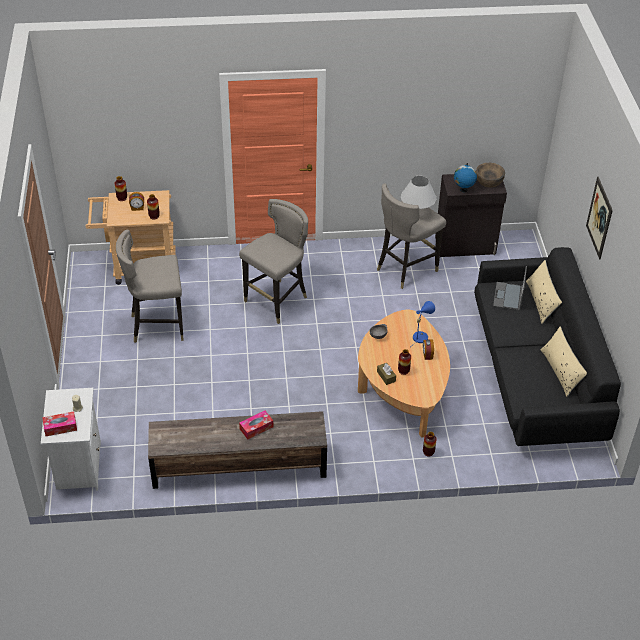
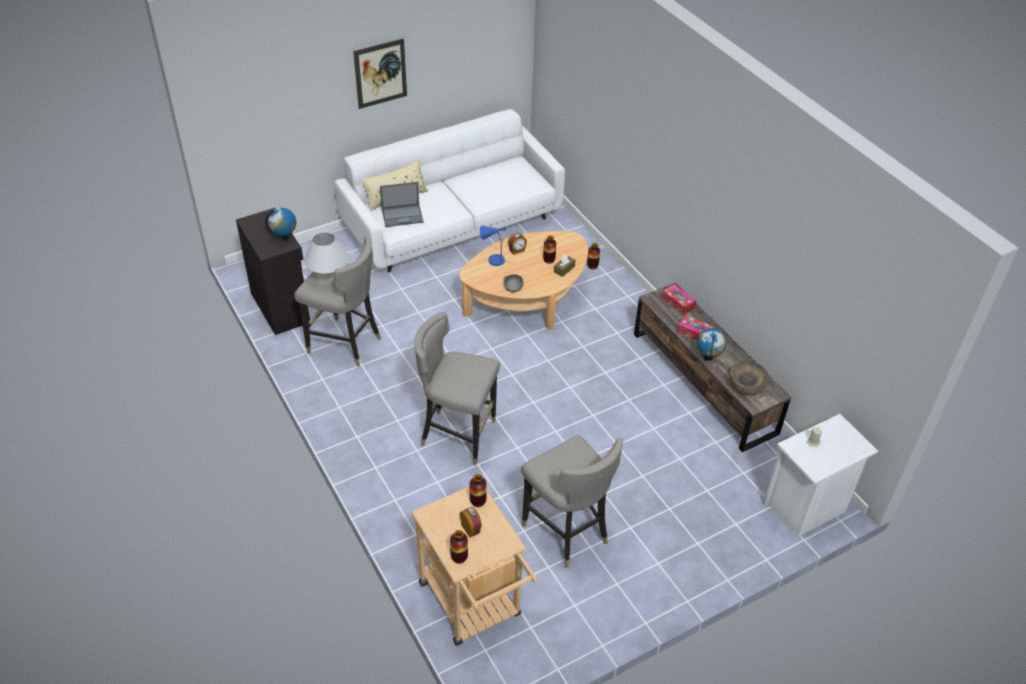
camera: 115 degrees left, 0 degrees up
tissue box [42,411,77,436] -> tissue box moved to [662,284,696,315]
black sofa [474,247,621,446] -> white sofa [334,109,565,273]
brown bowl [476,163,505,188] -> brown bowl moved to [730,361,769,396]
beige pillow [540,327,587,397] -> none
none -> globe [697,328,727,361]

